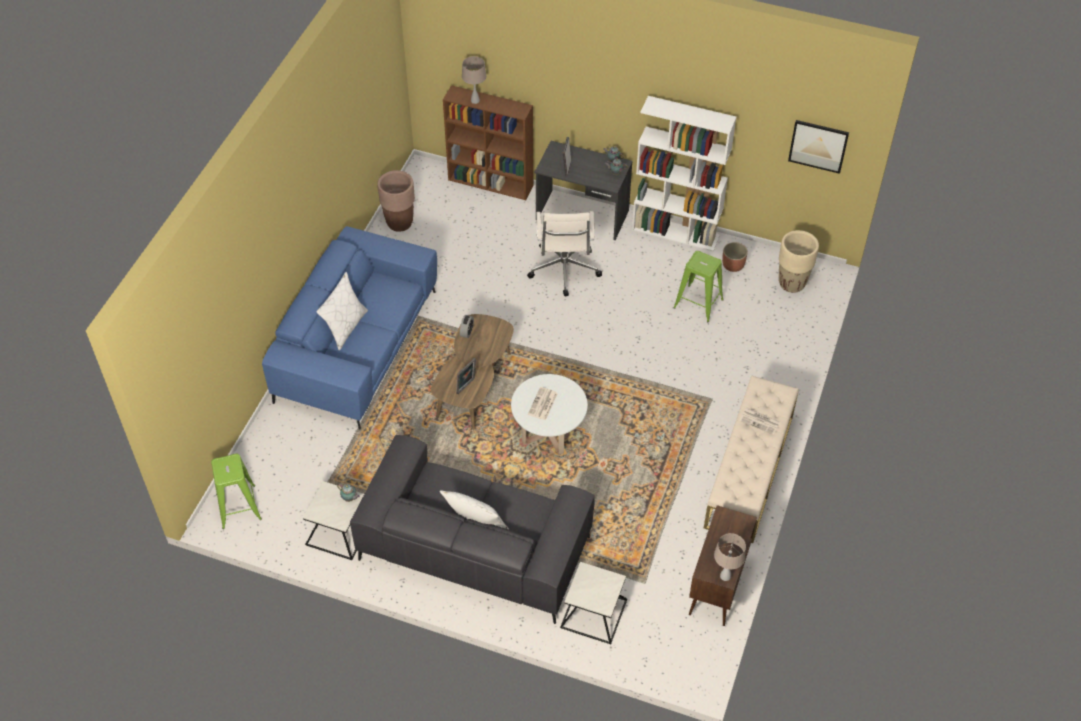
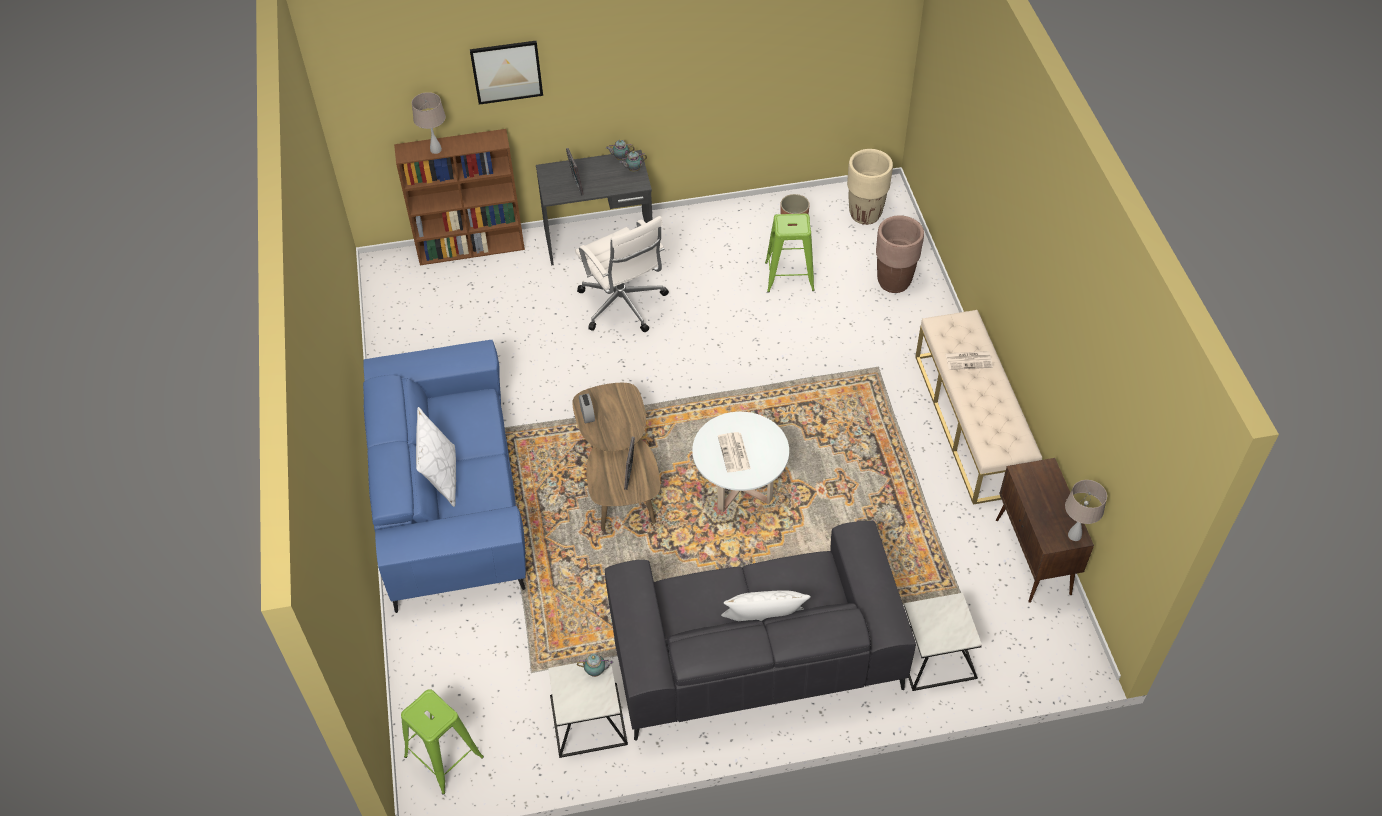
camera: 30 degrees left, 0 degrees up
brown planter [377,170,415,232] -> brown planter moved to [876,215,924,293]
white bookcase [632,96,736,251] -> none
picture [788,120,849,174] -> picture moved to [470,41,543,105]

